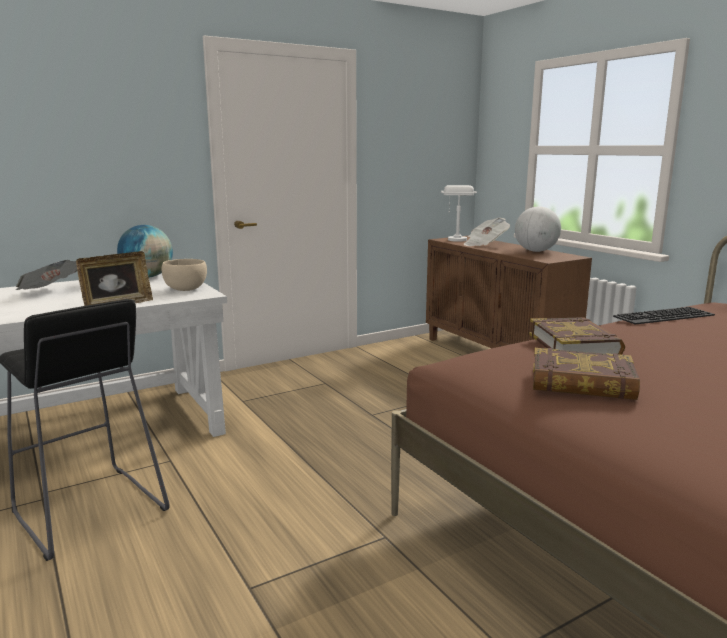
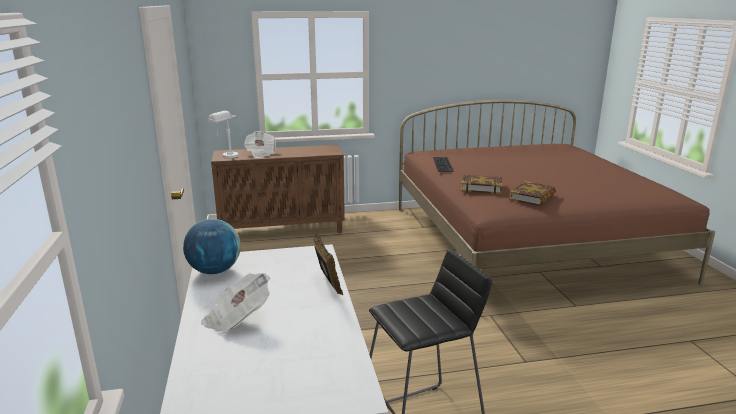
camera: 70 degrees left, 5 degrees up
beige bowl [162,259,207,291] -> none
globe [515,206,561,252] -> none

